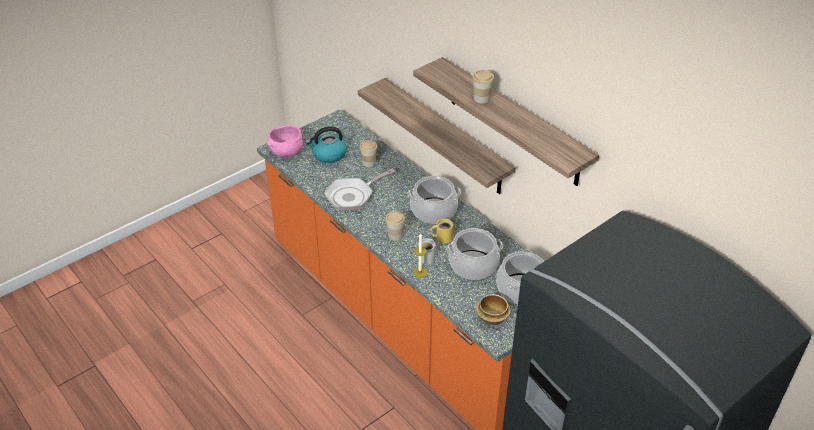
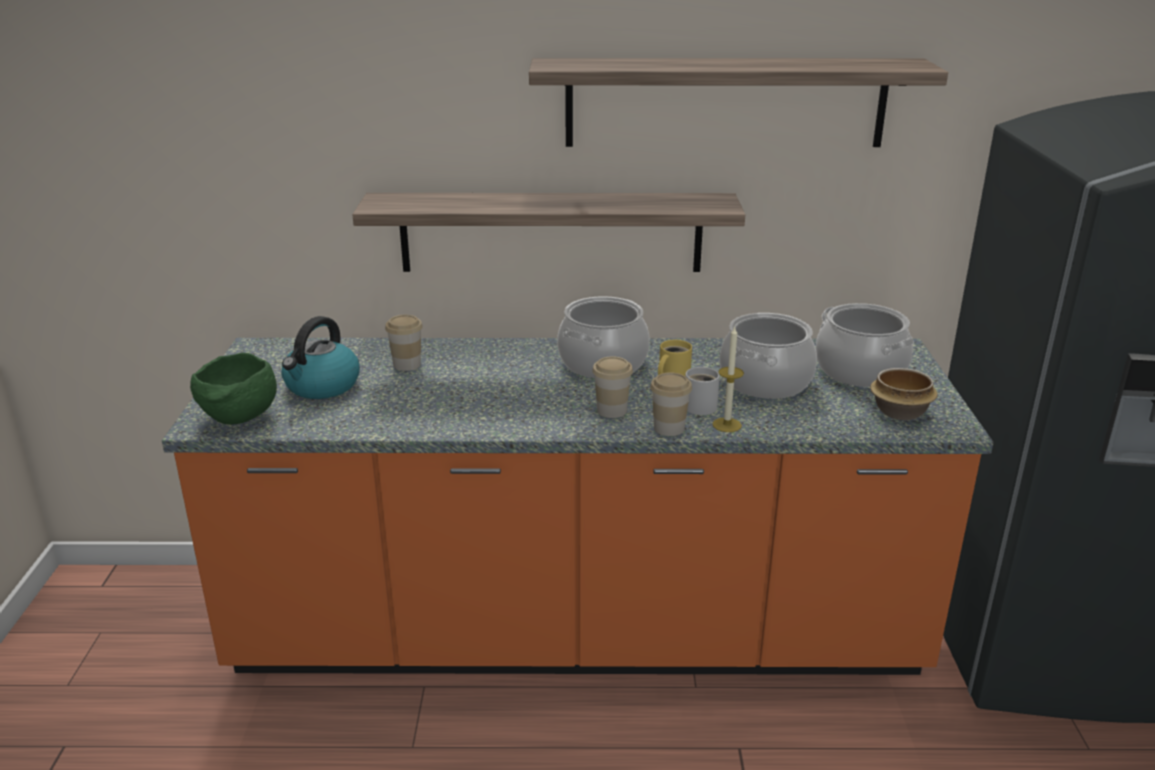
camera: 50 degrees left, 15 degrees down
pink bowl [267,125,303,157] -> green bowl [190,353,277,425]
frying pan [324,168,395,211] -> none
cup [472,70,494,103] -> cup moved to [650,372,692,436]

